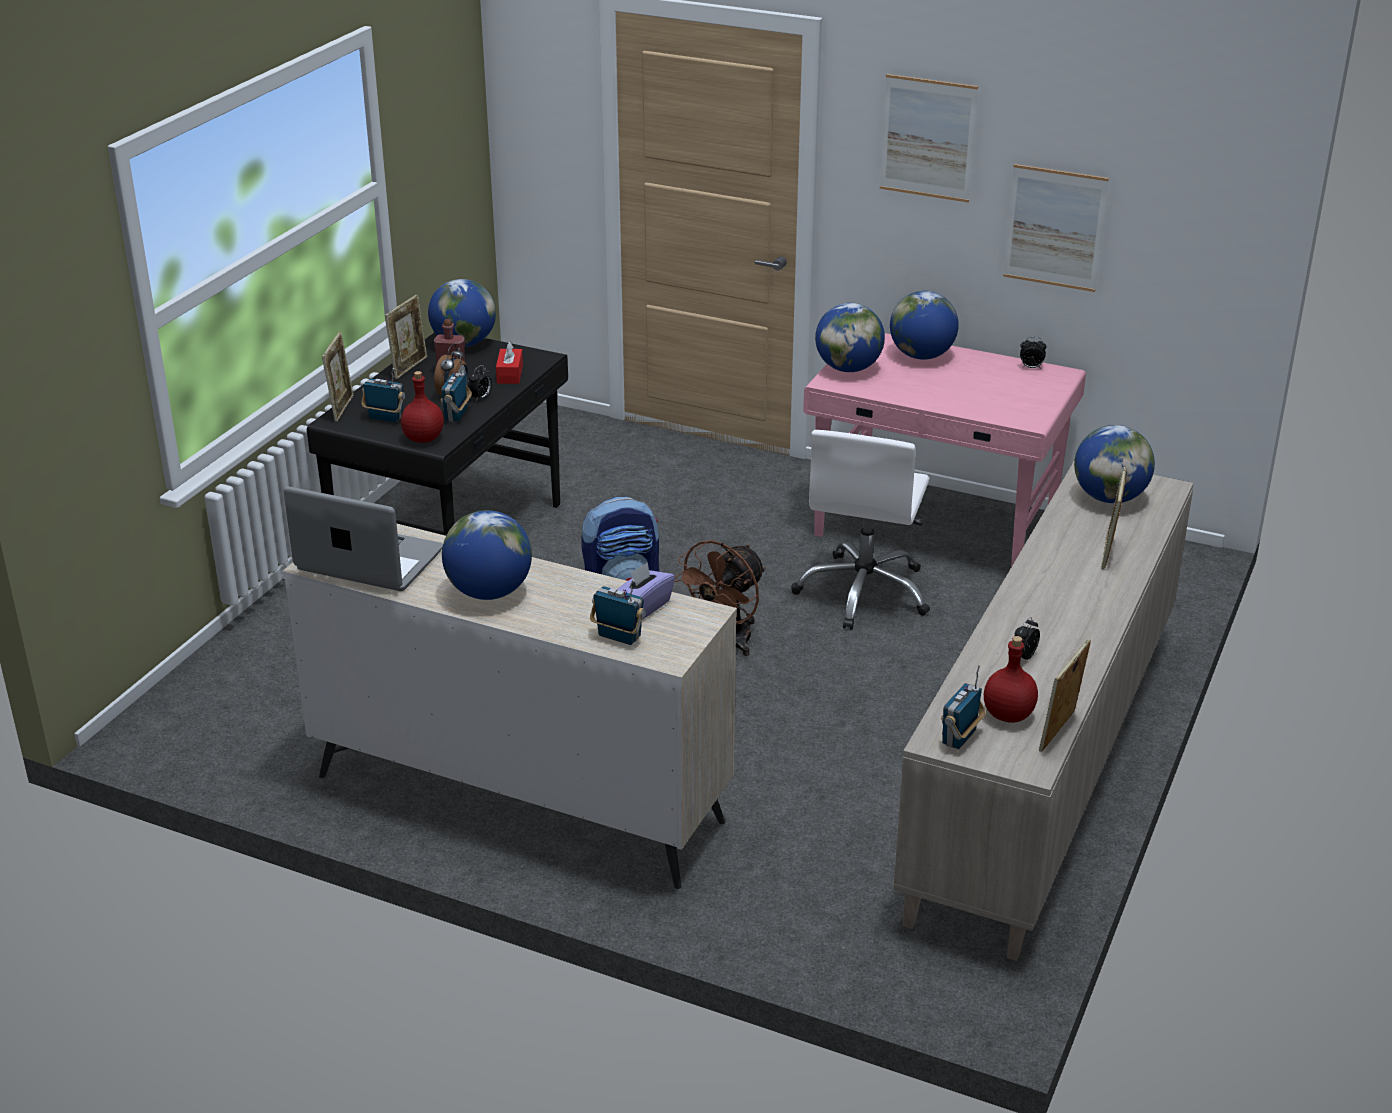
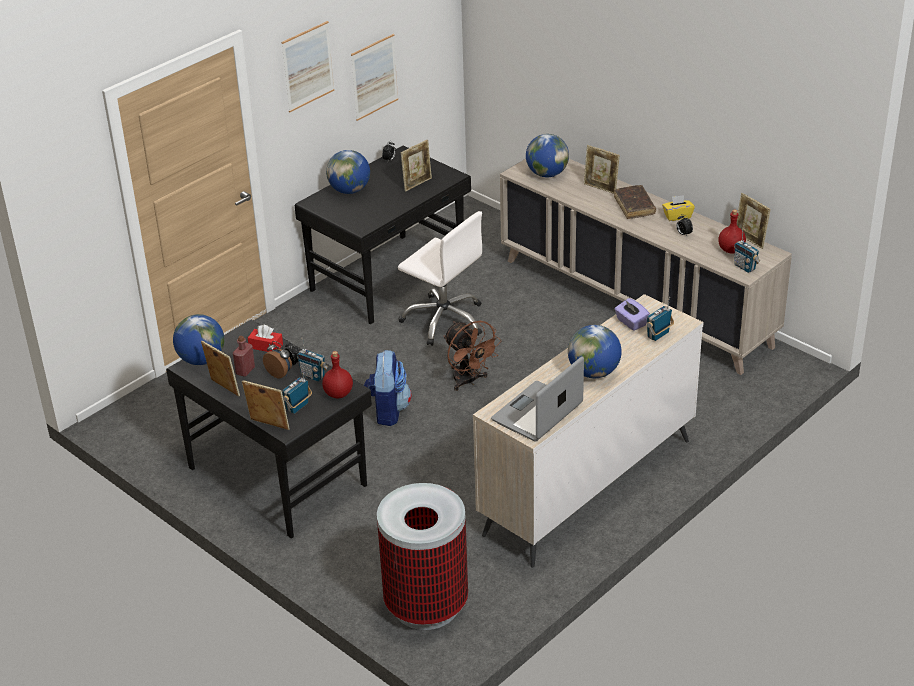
camera: 70 degrees left, 5 degrees up
pink desk [803,333,1086,567] -> black desk [295,145,471,324]
globe [815,303,885,372] -> none
none -> trash can [377,483,468,630]
none -> picture frame [401,140,432,192]
none -> brown book [614,185,656,219]
none -> yellow tissue box [662,195,695,221]

